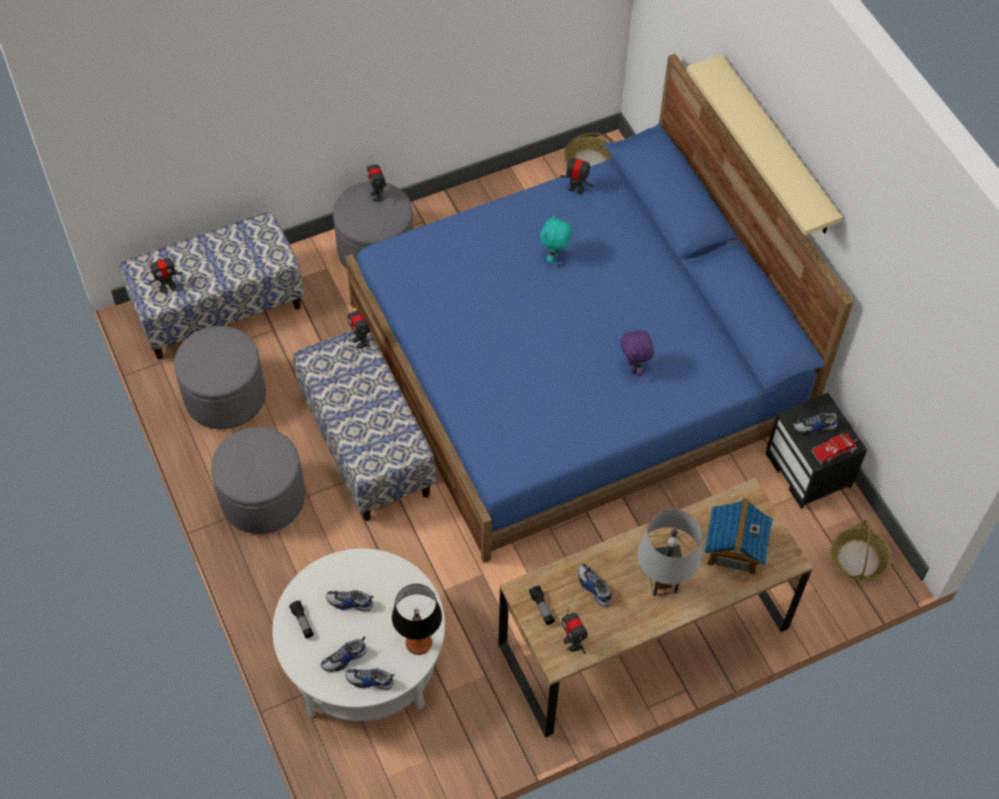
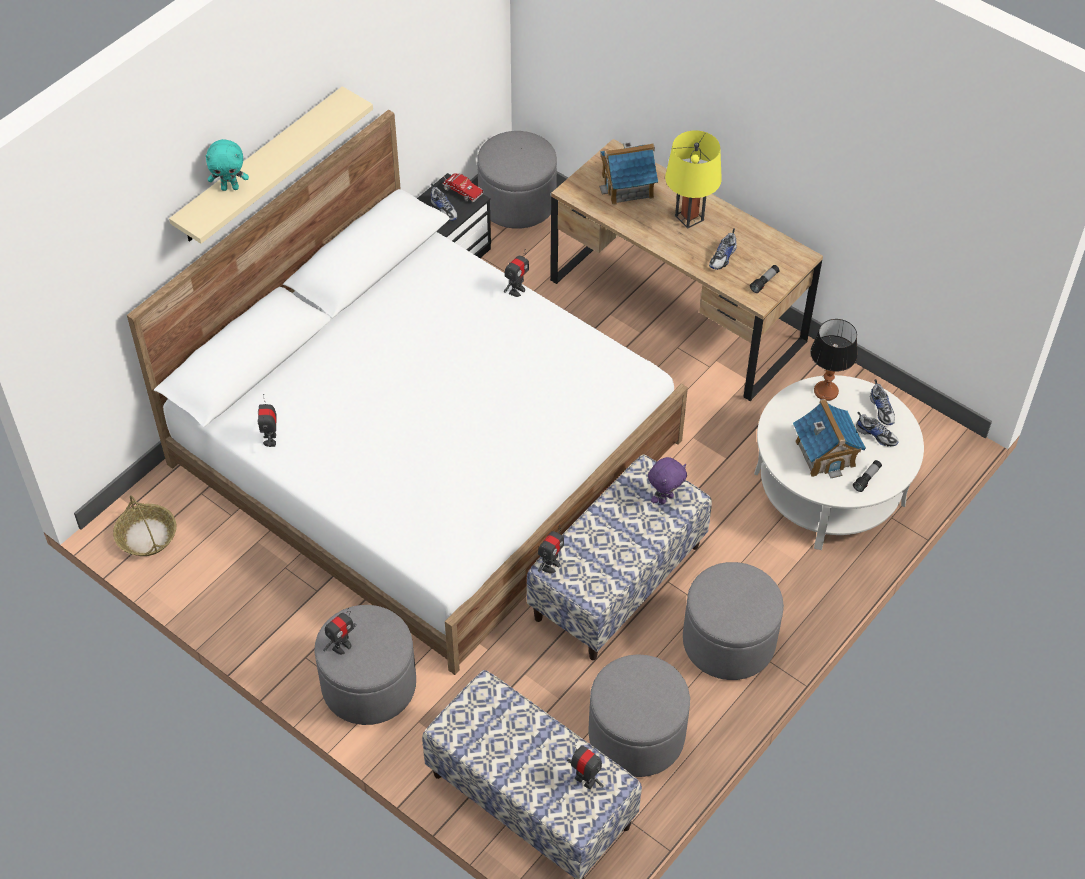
camera: 115 degrees left, 5 degrees down
shoe [326,590,373,612] -> toy house [793,399,866,478]
blue bed [345,54,854,563] -> white bed [127,110,688,675]
turquoise plush toy [540,214,572,263] -> turquoise plush toy moved to [205,139,249,191]
toy robot [562,606,588,654] -> toy robot moved to [504,249,529,297]
purple plush toy [620,330,654,376] -> purple plush toy moved to [648,457,687,505]
grey table lamp [638,509,702,596] -> yellow table lamp [665,130,722,228]
basket [831,519,892,581] -> grey ottoman [477,131,557,229]

